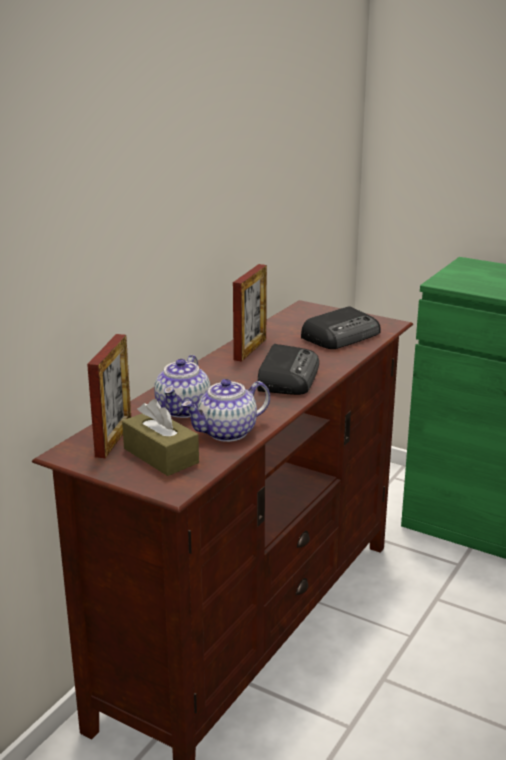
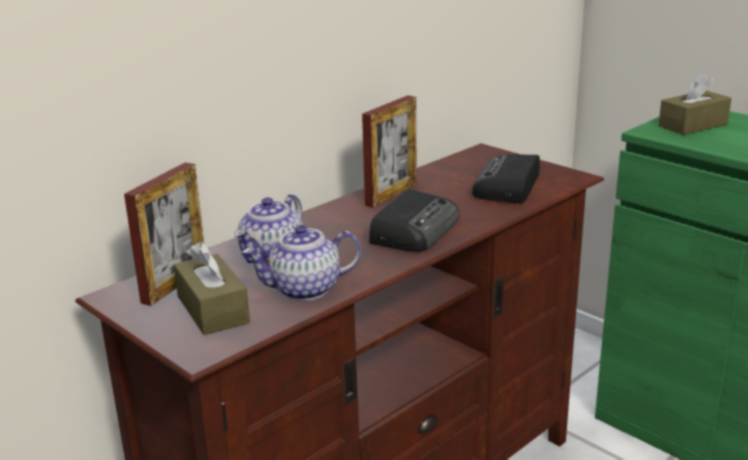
camera: 15 degrees right, 0 degrees up
radio [301,306,381,349] -> radio turned 135 degrees clockwise [472,154,540,204]
none -> brown tissue box [658,73,732,135]

